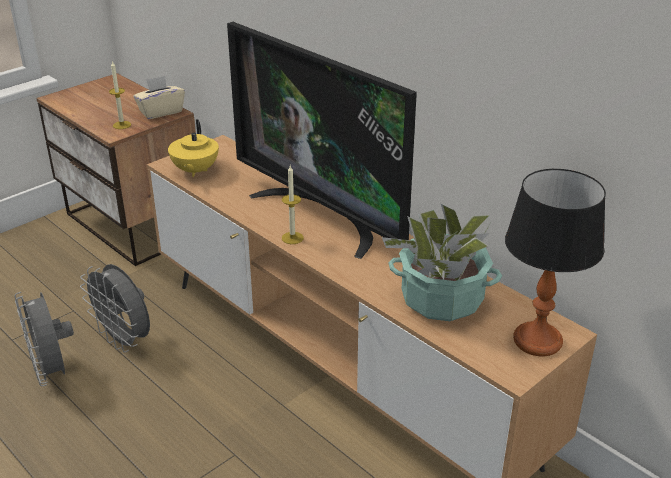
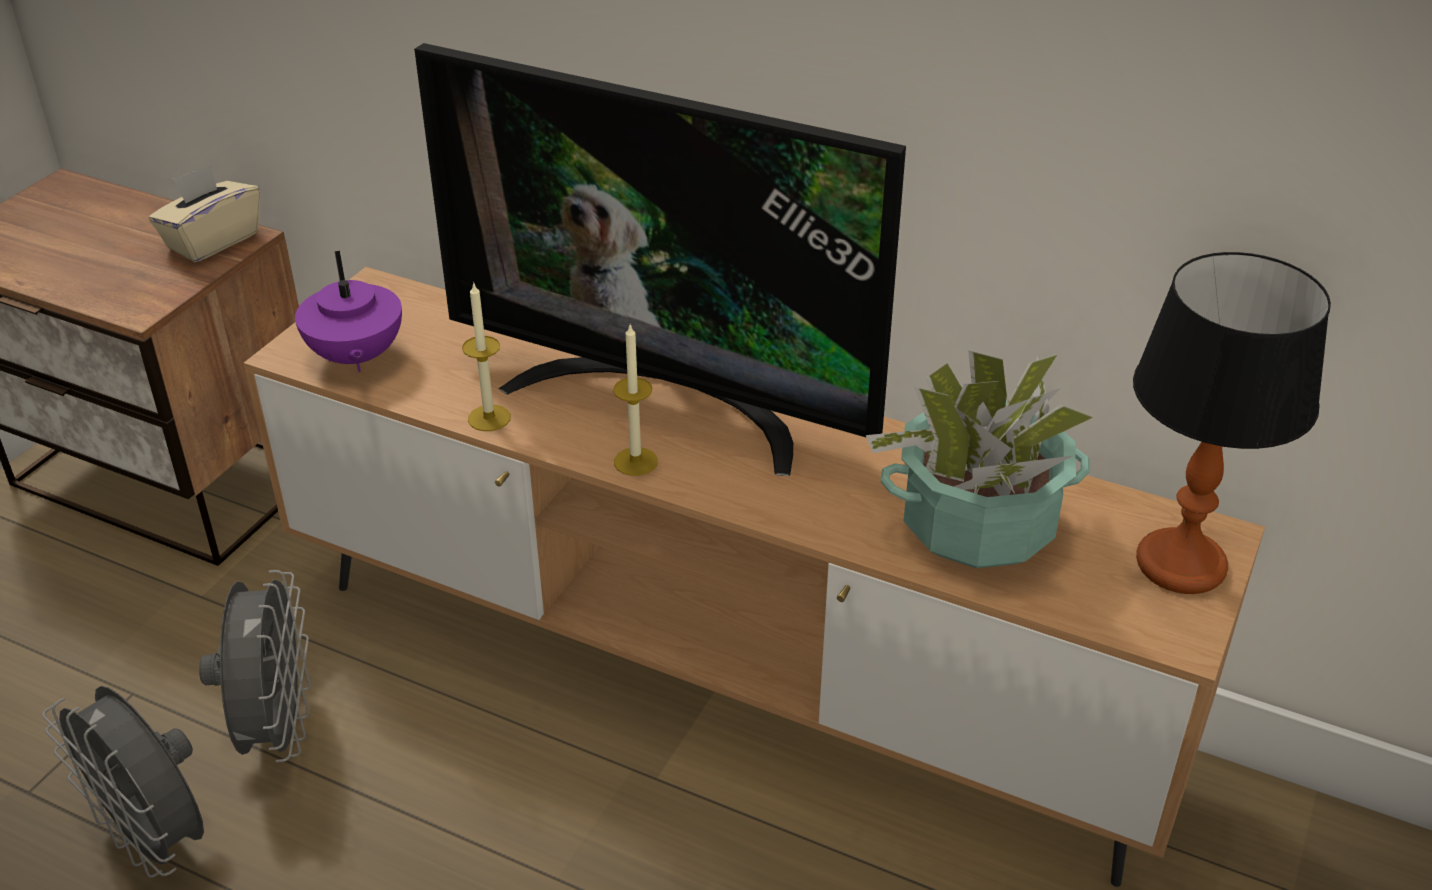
camera: 20 degrees left, 5 degrees up
grey fan [80,264,150,353] -> grey fan turned 120 degrees counterclockwise [199,570,311,762]
candle [109,61,131,129] -> candle moved to [462,282,511,431]
yellow teapot [168,119,219,177] -> purple teapot [295,251,402,372]

